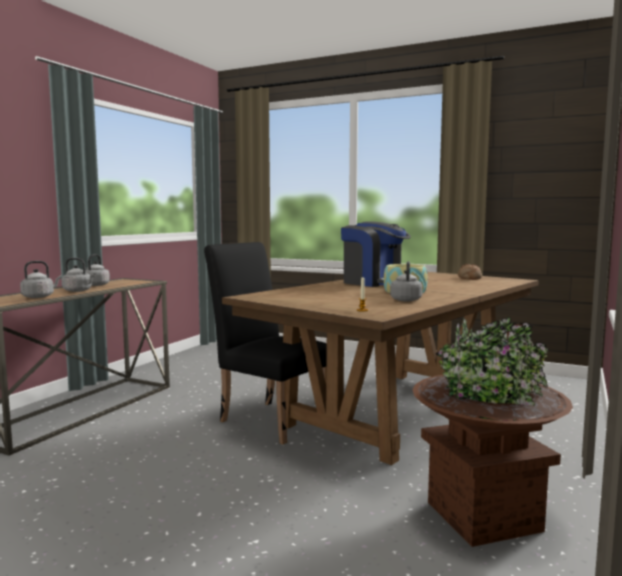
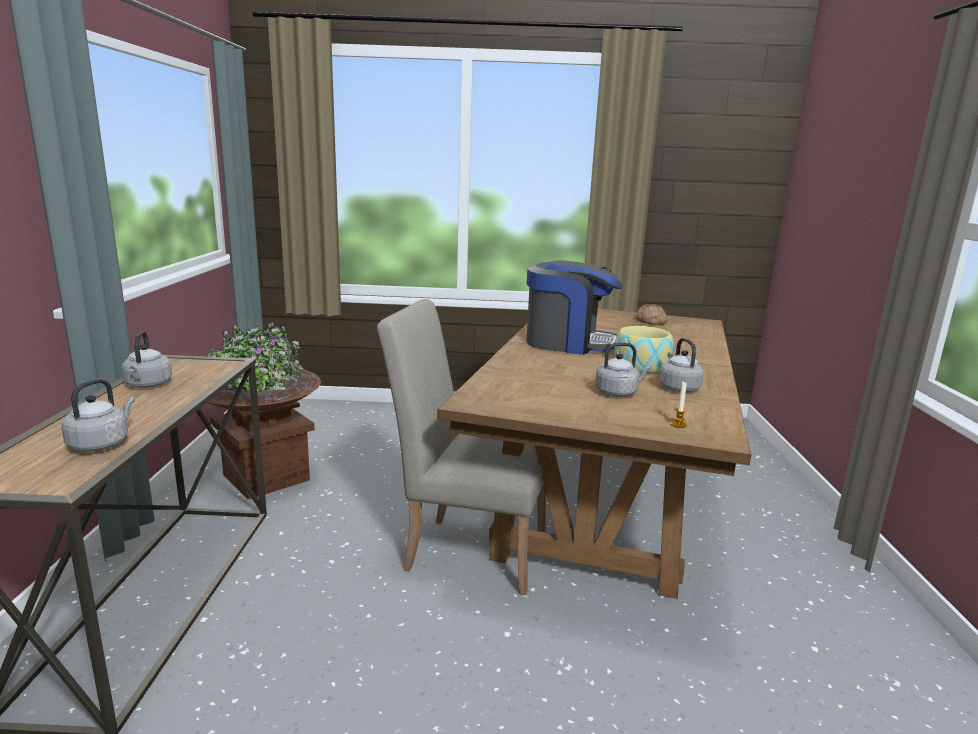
camera: 25 degrees left, 10 degrees up
grey kettle [62,258,95,292] -> grey kettle moved to [595,343,652,397]
black chair [204,242,327,444] -> beige chair [377,299,546,596]
brown planter [412,317,573,547] -> brown planter moved to [207,321,321,500]

